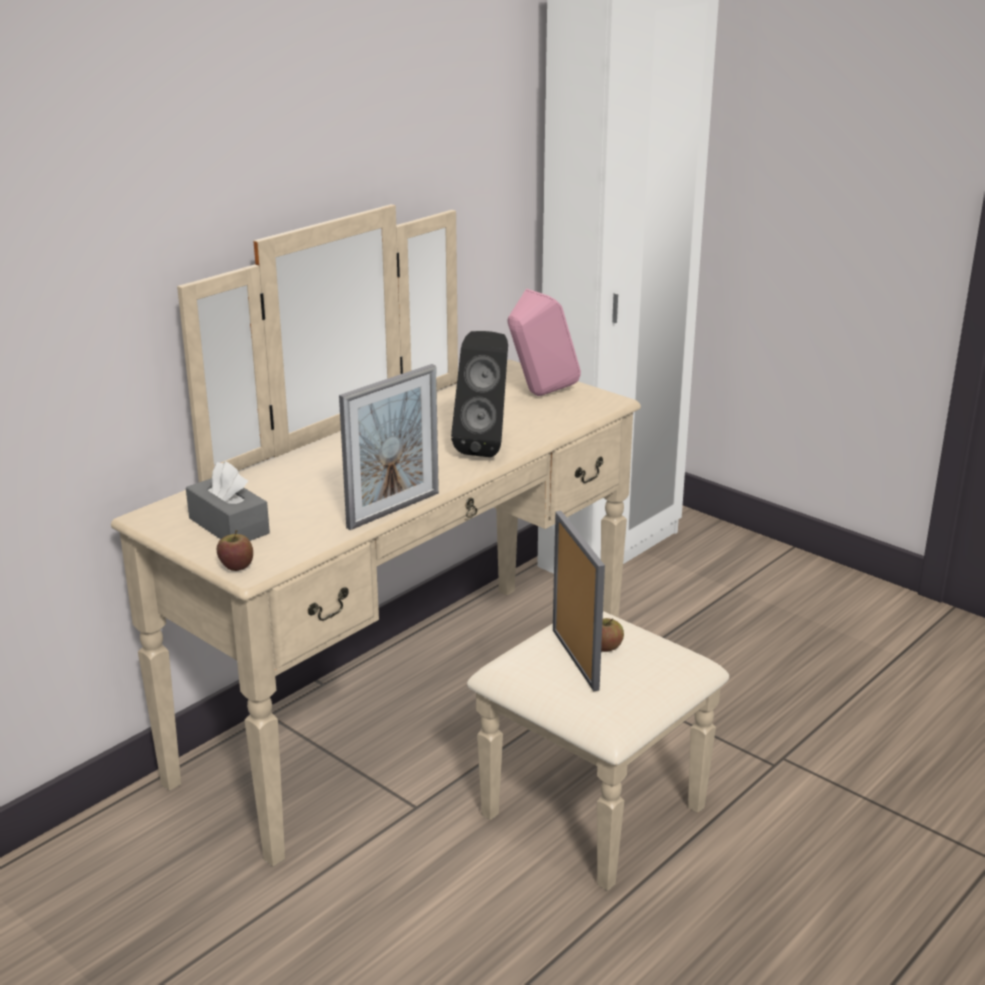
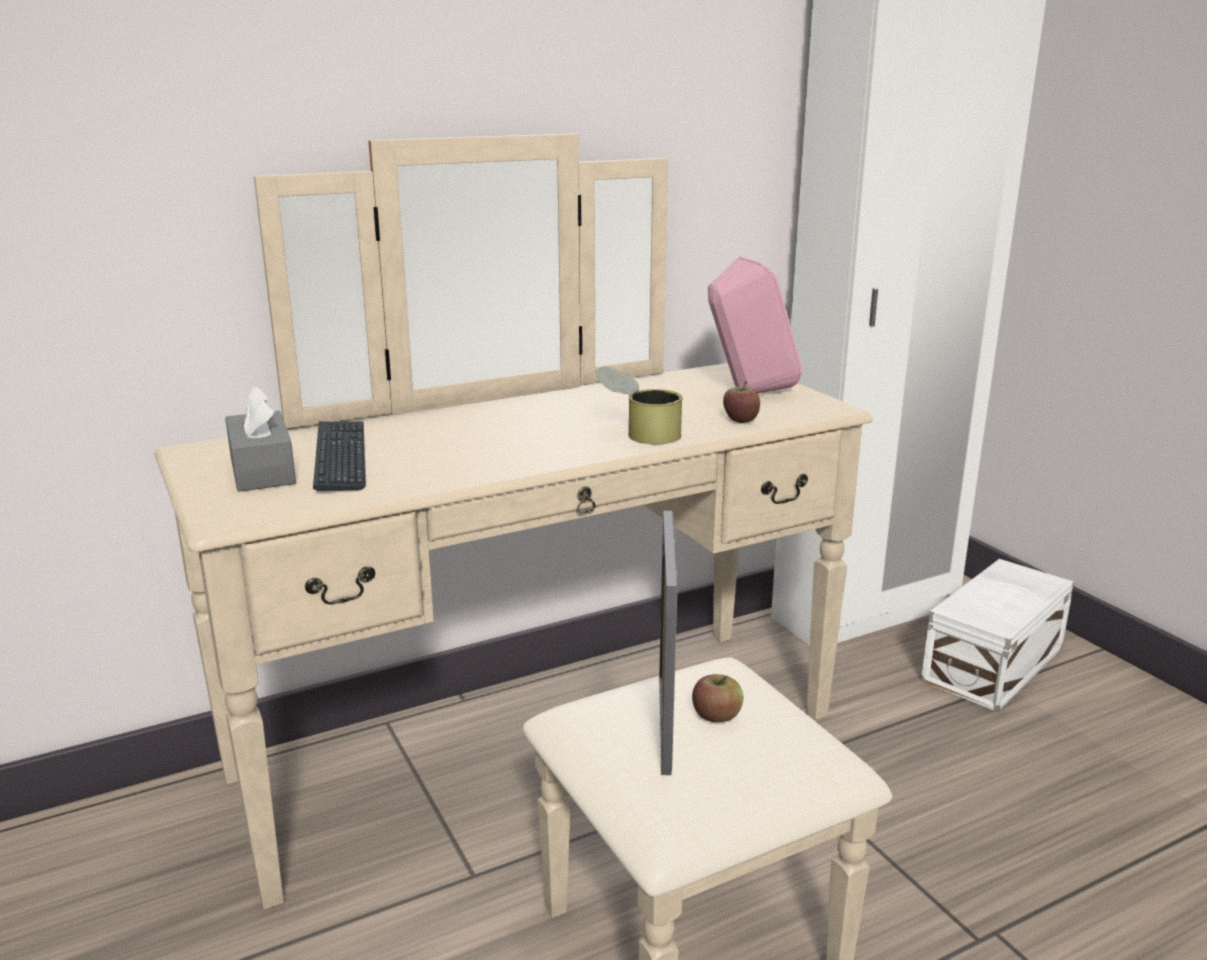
camera: 20 degrees right, 5 degrees down
apple [217,530,253,571] -> apple moved to [723,381,760,423]
picture frame [339,364,439,530] -> none
black speaker [451,331,508,457] -> can [596,367,683,444]
none -> keyboard [313,421,366,491]
none -> white storage box [921,559,1074,712]

